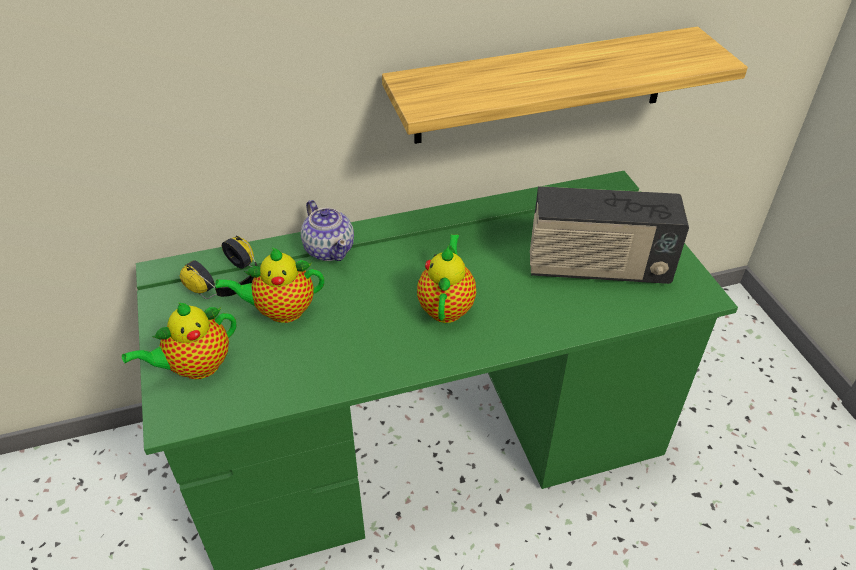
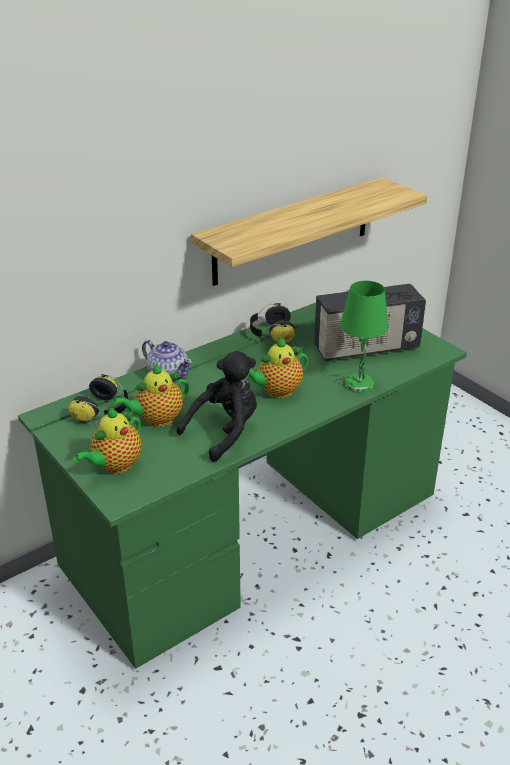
camera: 20 degrees left, 10 degrees down
teapot [417,234,476,323] -> teapot turned 105 degrees counterclockwise [249,338,309,398]
none -> black plush toy [177,351,257,462]
none -> headphones [250,303,296,345]
none -> green table lamp [340,281,388,393]

